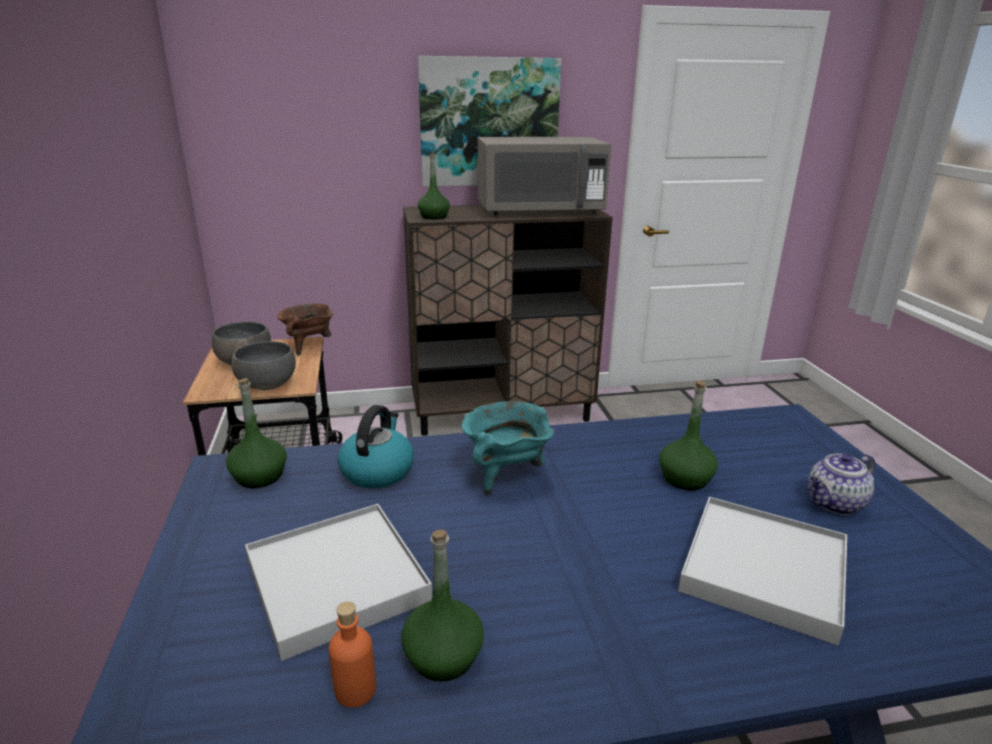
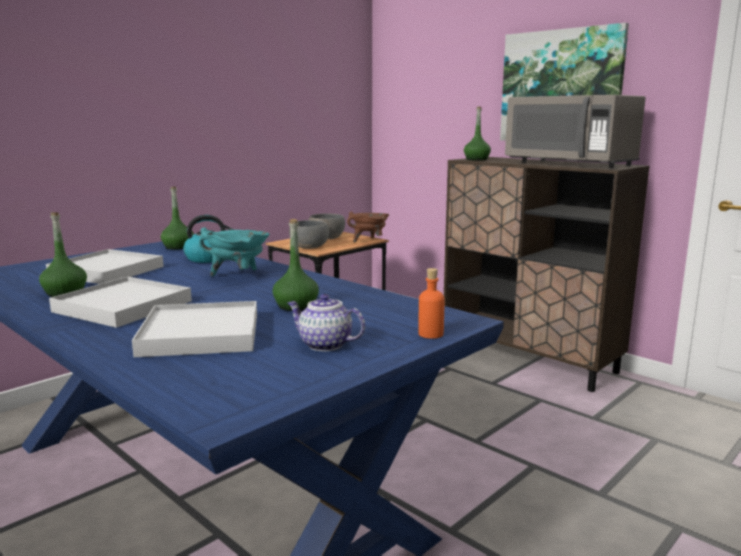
camera: 55 degrees right, 10 degrees down
orange bottle [329,601,376,708] -> orange bottle moved to [418,268,445,339]
none -> white tray [49,277,192,328]

